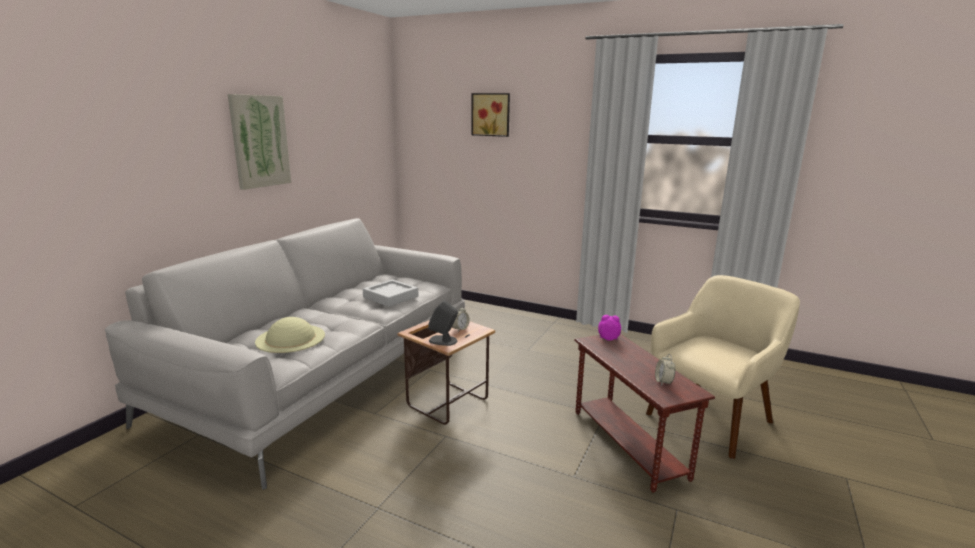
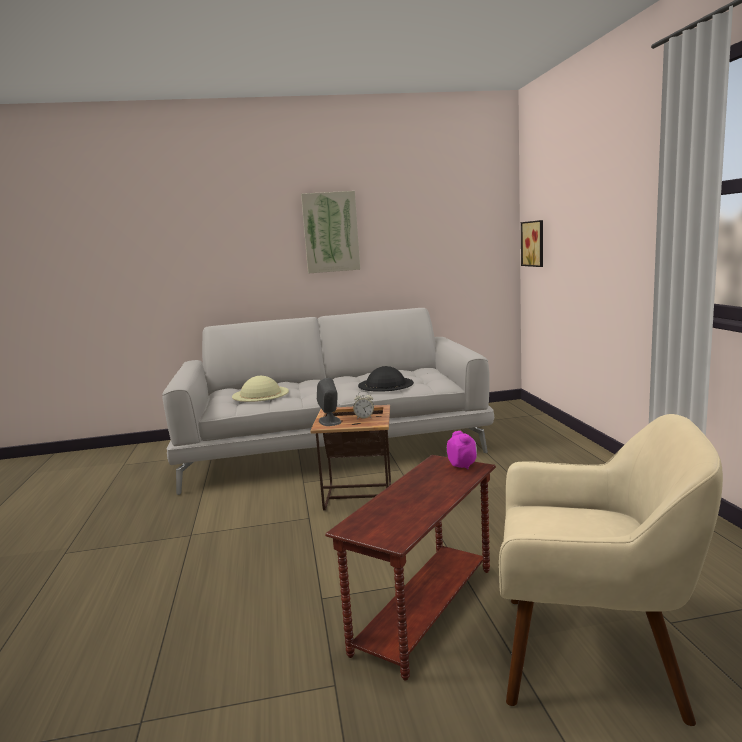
camera: 55 degrees right, 5 degrees down
grey tray [363,280,418,307] -> black hat [358,366,414,392]
picture [471,93,510,137] -> picture moved to [521,220,543,267]
alarm clock [655,354,675,386] -> none

